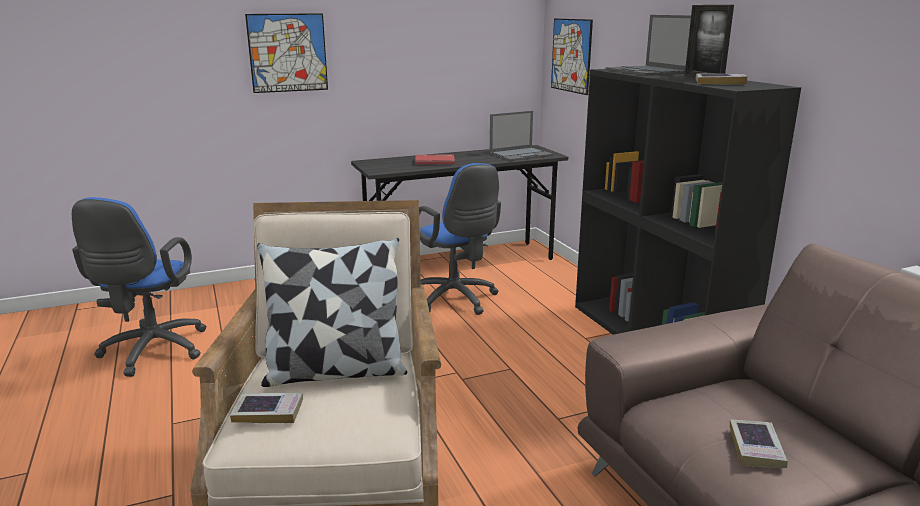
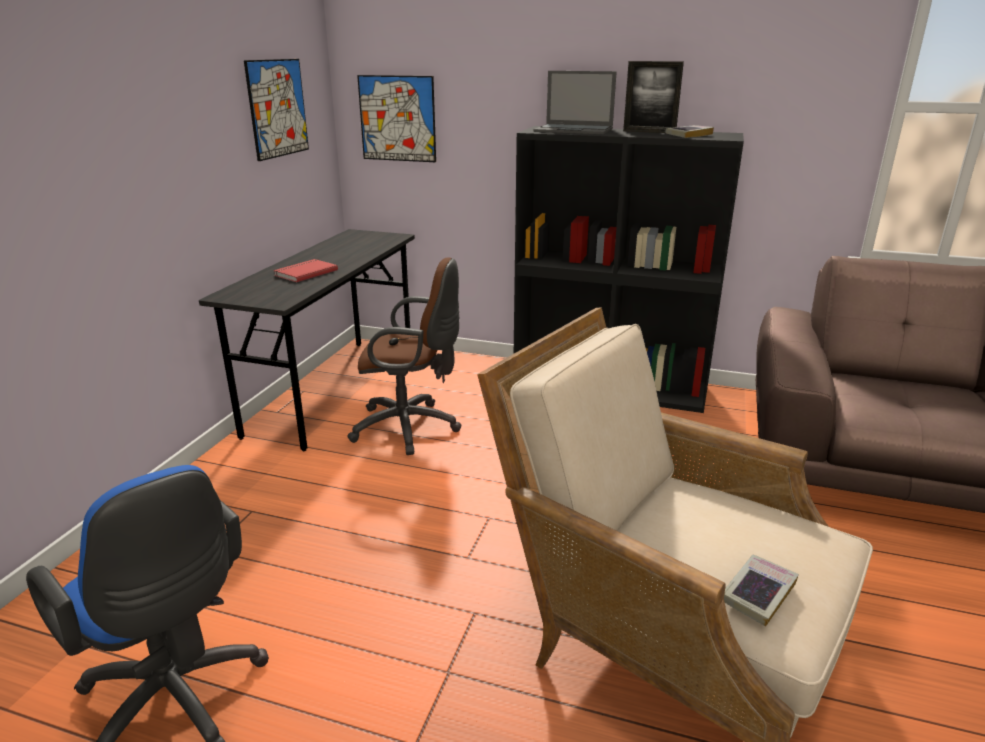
camera: 50 degrees left, 5 degrees up
picture [245,13,328,93] -> picture moved to [244,59,309,161]
pillow [257,238,407,387] -> none
blue office chair [419,163,501,315] -> brown office chair [347,257,461,455]
laptop [489,111,553,161] -> none
book [730,419,788,468] -> none

